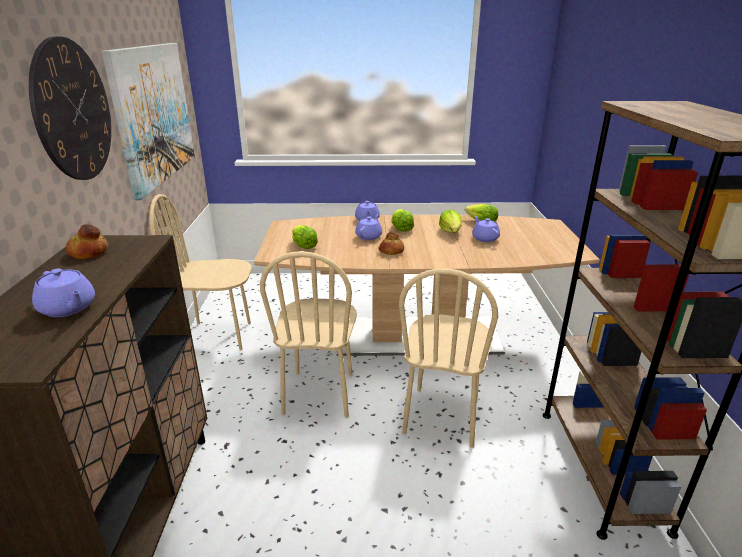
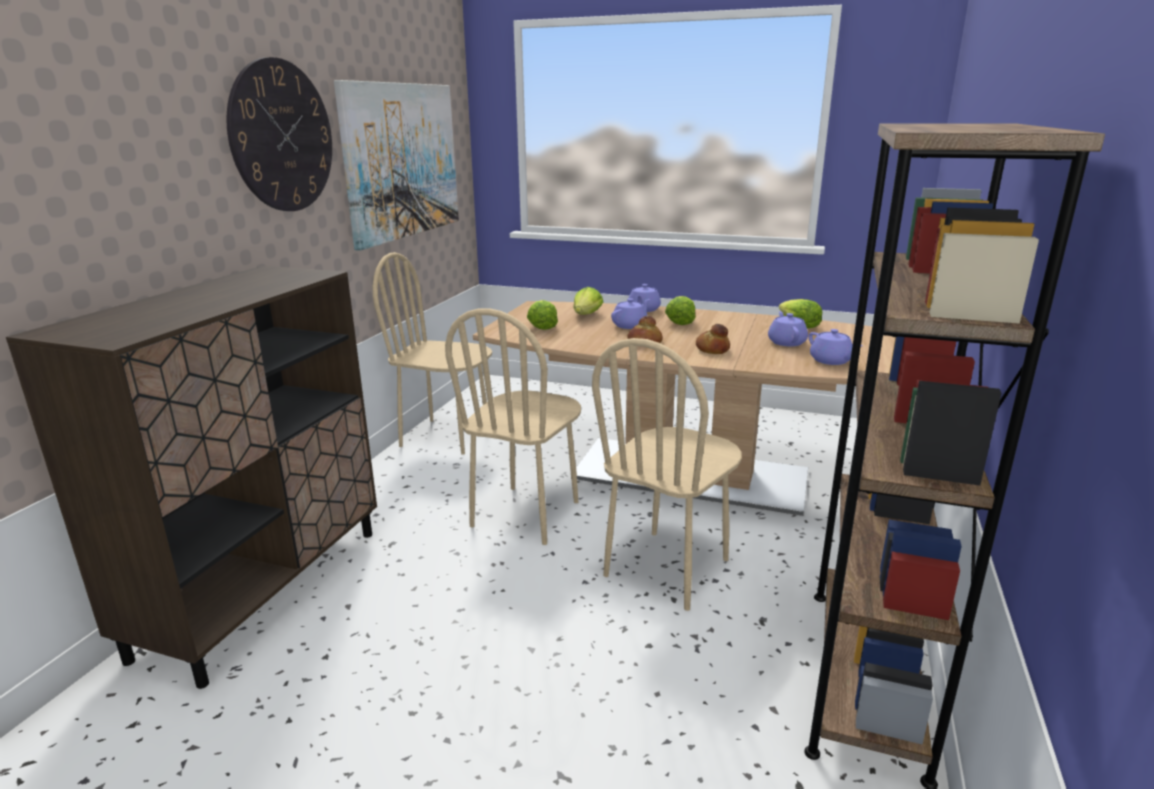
camera: 20 degrees right, 5 degrees down
purple teapot [32,268,95,317] -> purple teapot moved to [809,329,863,365]
bread [66,224,108,259] -> bread moved to [696,324,730,354]
lettuce [439,210,462,233] -> lettuce moved to [574,287,603,315]

